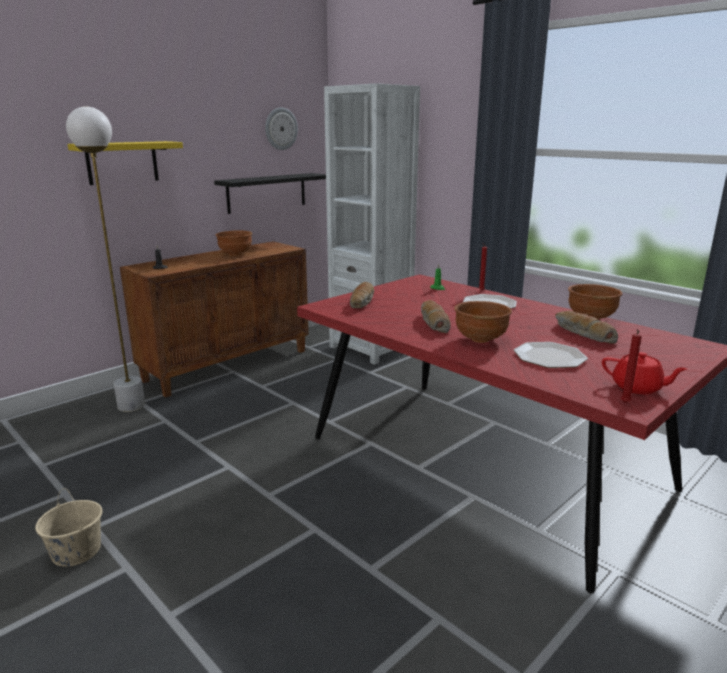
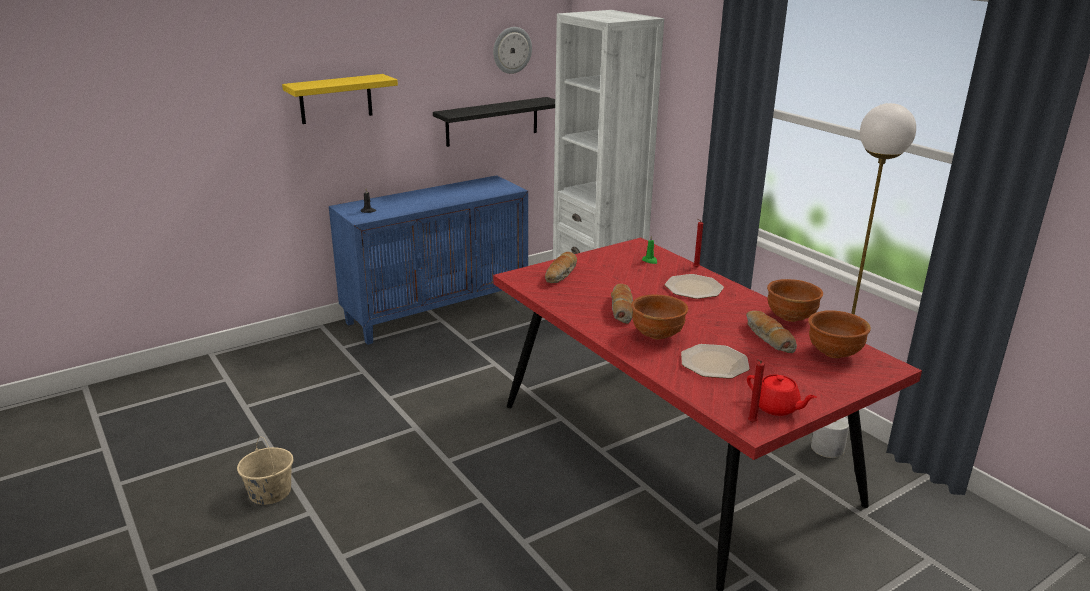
camera: 10 degrees right, 5 degrees up
white floor lamp [66,106,145,412] -> white floor lamp moved to [811,103,916,458]
brown cabinet [120,241,309,397] -> blue cabinet [329,175,528,345]
brown bowl [215,230,253,256] -> brown bowl moved to [808,310,871,358]

